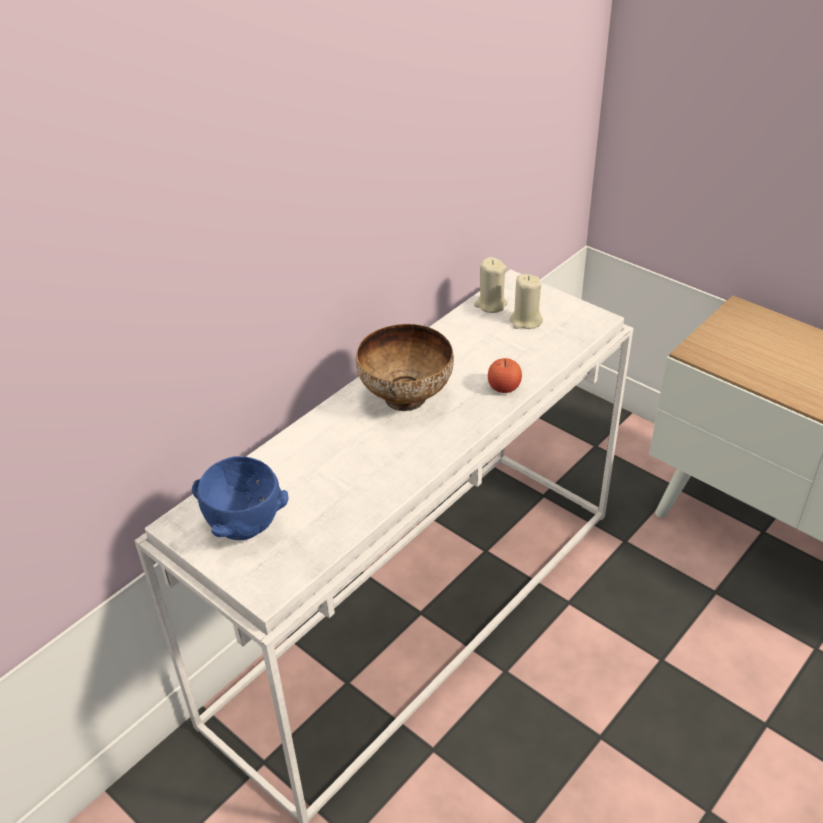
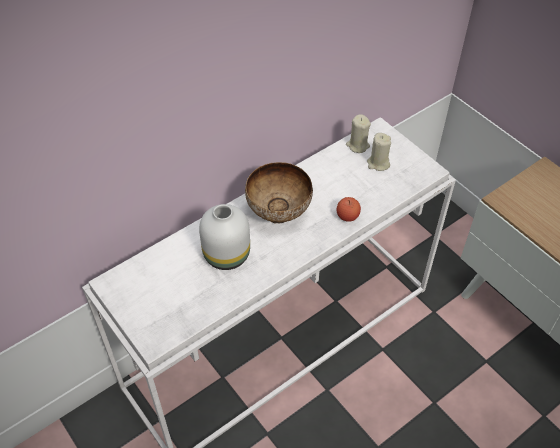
camera: 10 degrees right, 10 degrees up
blue bowl [192,456,289,540] -> none
none -> white vase [199,204,250,270]

